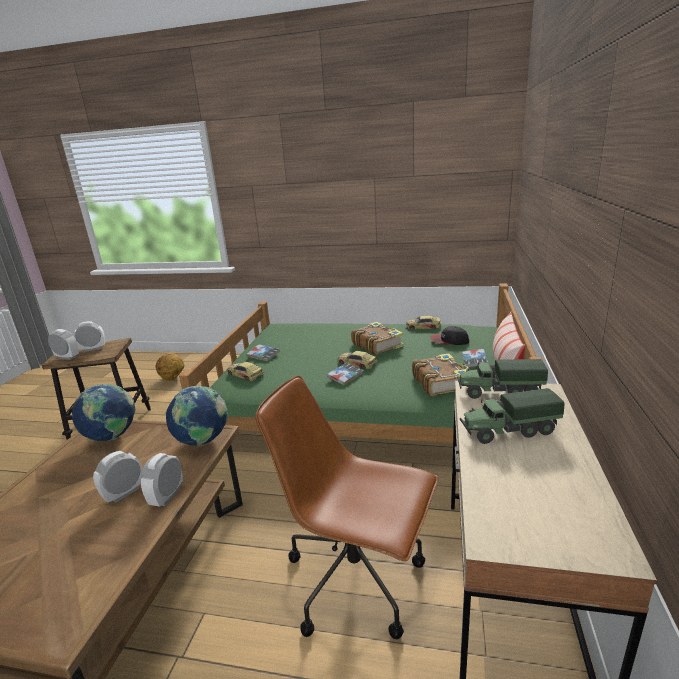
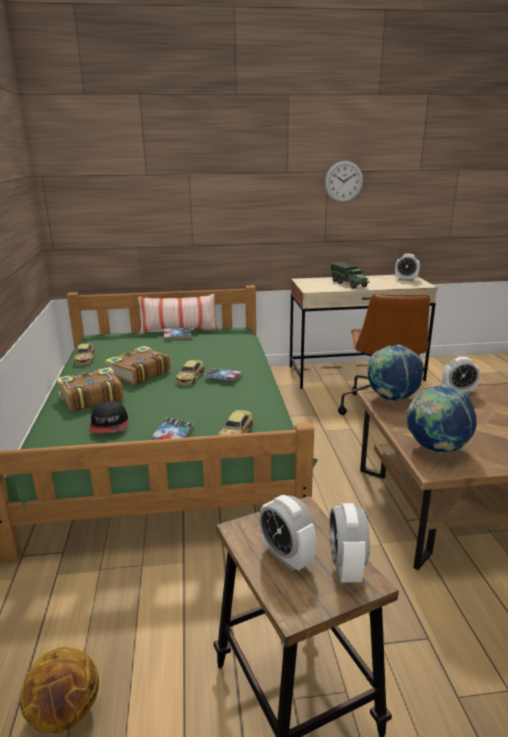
camera: 110 degrees left, 0 degrees up
alarm clock [93,451,143,503] -> alarm clock moved to [395,254,420,281]
book [412,353,469,396] -> book moved to [56,367,123,411]
cap [431,326,469,345] -> cap moved to [89,401,128,433]
toy truck [457,359,548,399] -> none
none -> wall clock [325,161,363,202]

